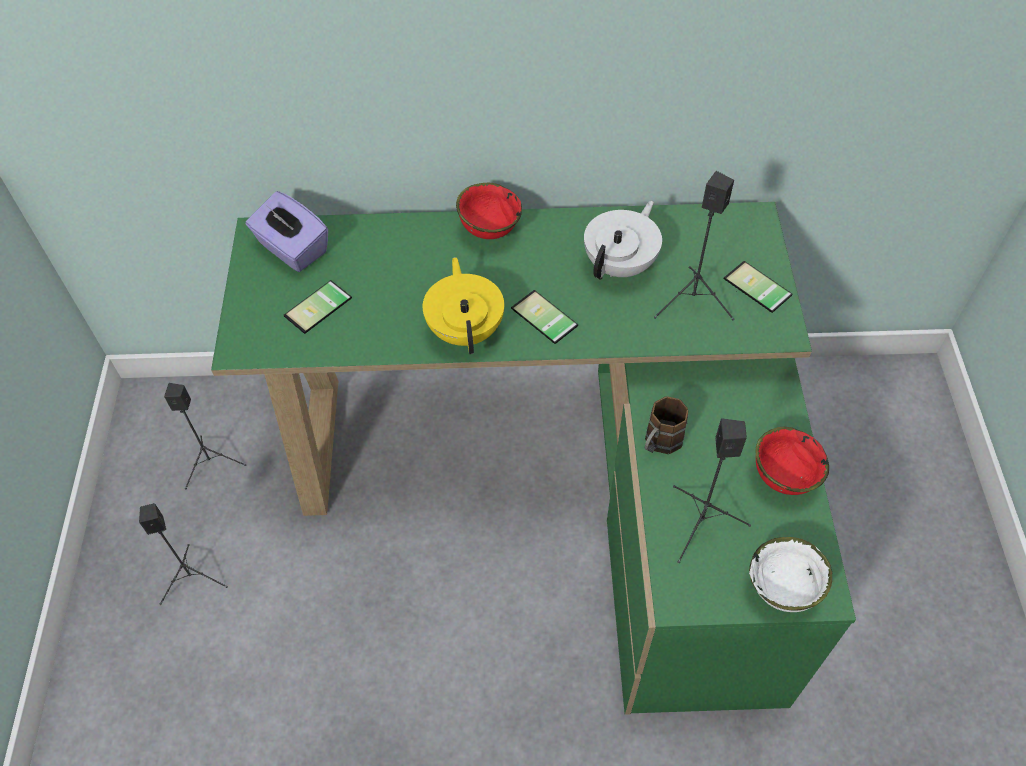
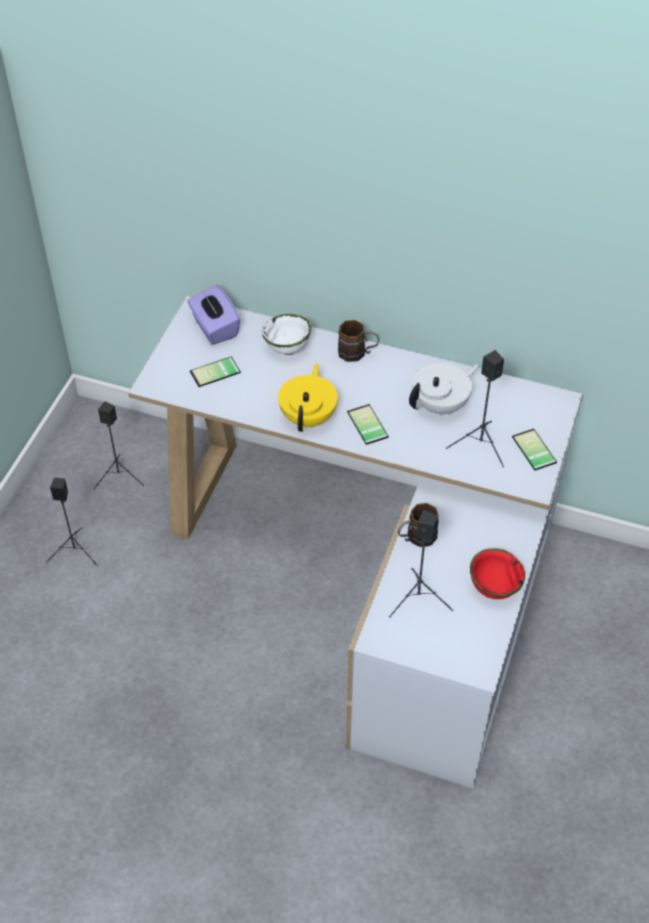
camera: 20 degrees right, 5 degrees down
green desk [211,202,856,715] -> white desk [128,296,583,788]
red bowl [456,182,522,239] -> brown mug [338,320,379,362]
white bowl [749,537,832,612] -> white bowl moved to [262,314,311,355]

